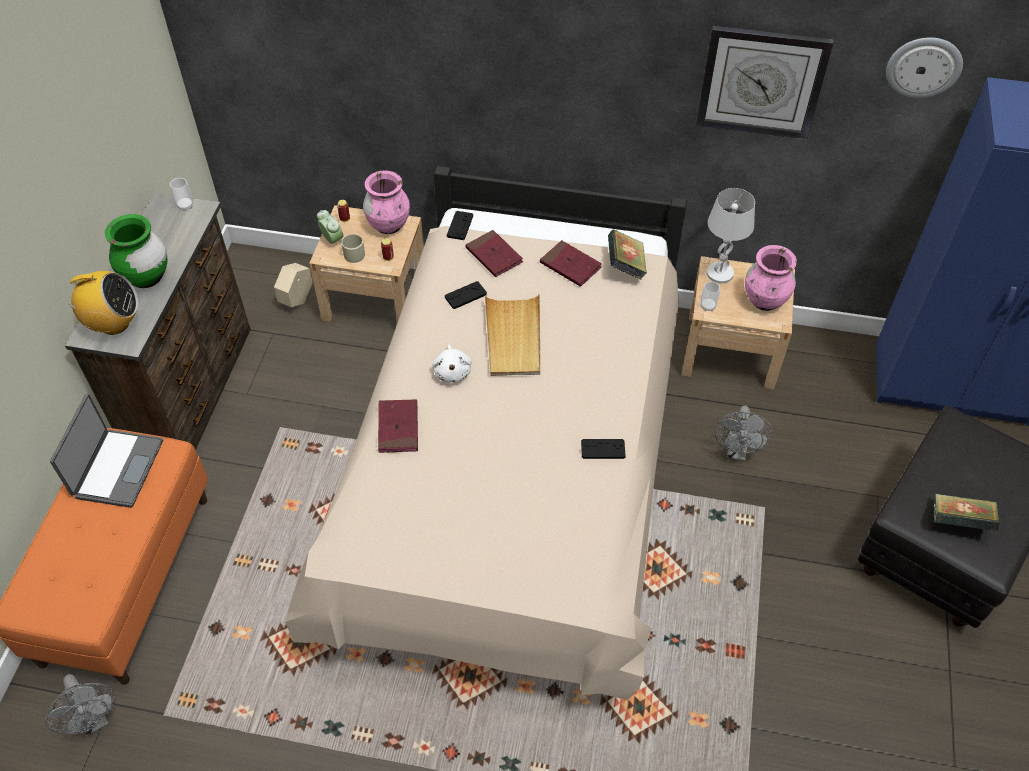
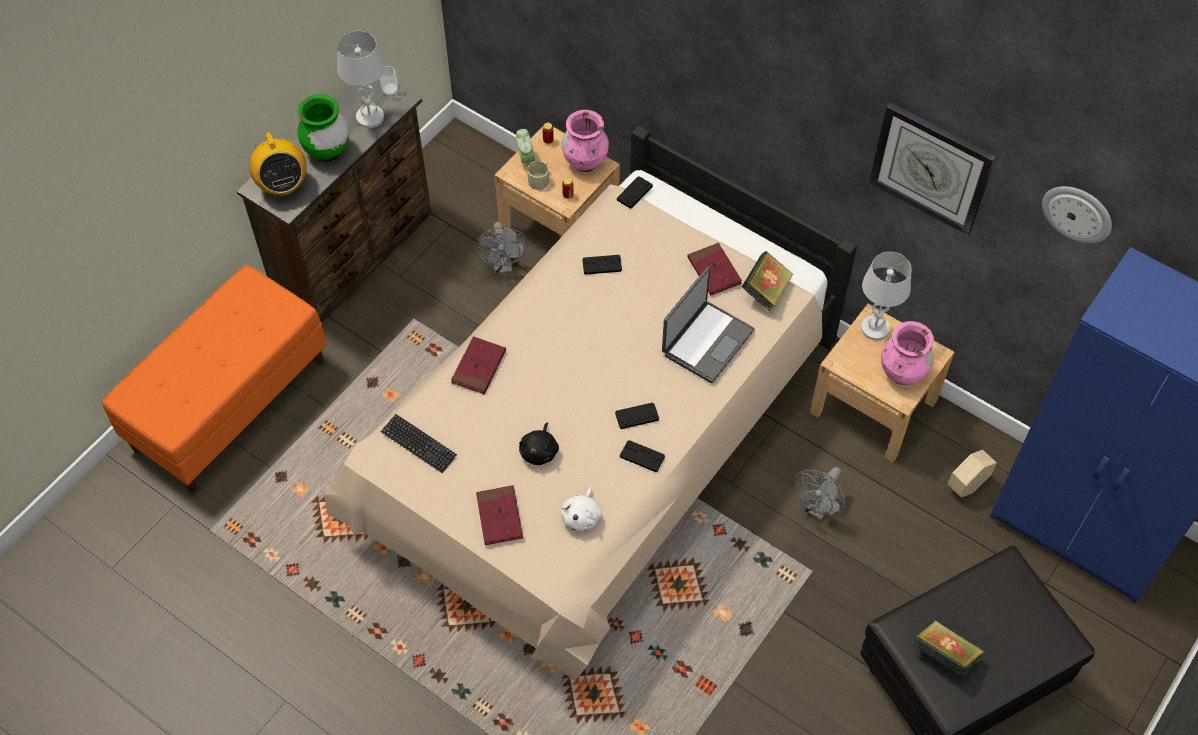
camera: 25 degrees right, 5 degrees up
grey fan [45,674,115,736] -> grey fan moved to [475,222,528,274]
laptop [50,394,163,508] -> laptop moved to [662,267,755,383]
radio [60,271,138,335] -> radio turned 45 degrees clockwise [249,132,307,196]
beige planter [274,263,313,308] -> beige planter moved to [948,450,997,498]
white plush toy [432,344,472,383] -> white plush toy moved to [561,487,602,531]
red book [465,230,523,277] -> red book moved to [476,485,523,545]
beige tray [485,294,540,376] -> none
cup [700,281,720,311] -> none
none -> white table lamp [337,31,385,128]
none -> keyboard [380,414,457,473]
none -> black plush toy [519,422,559,465]
none -> black game controller [615,402,659,429]

